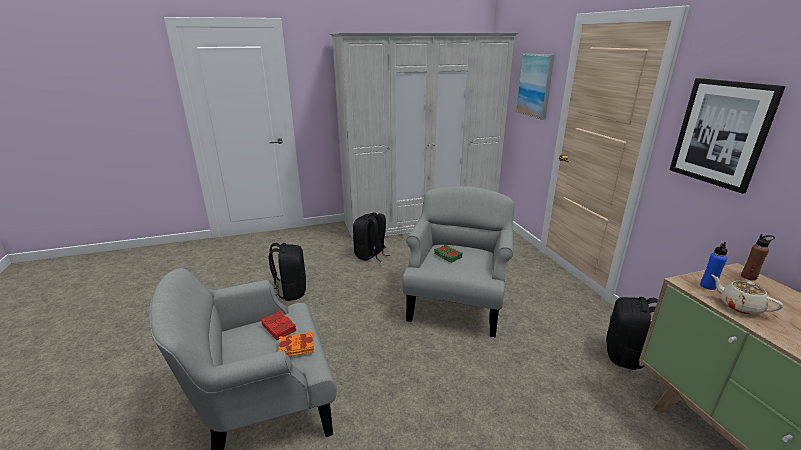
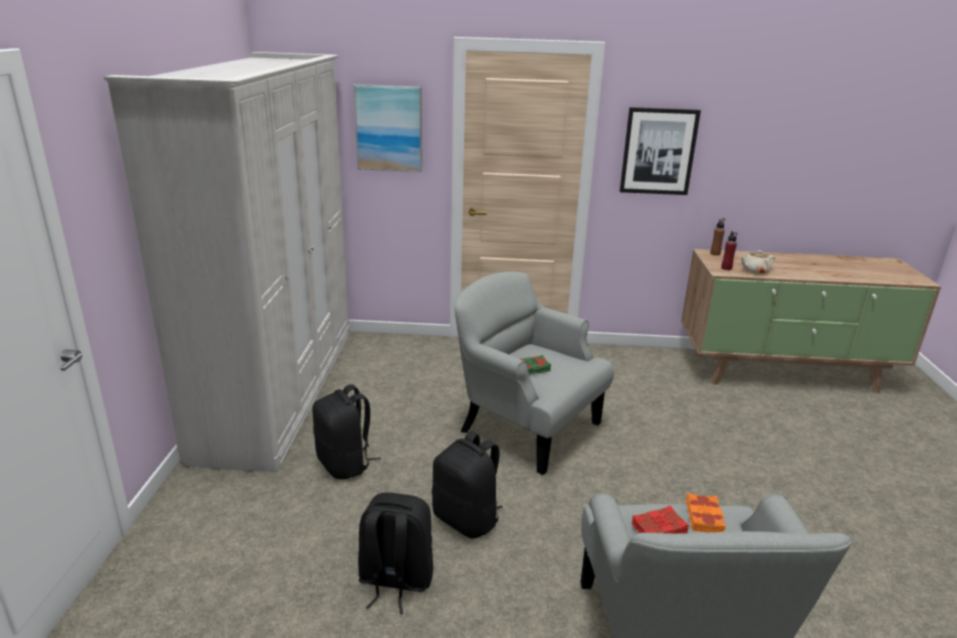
camera: 70 degrees left, 0 degrees up
black backpack [606,297,658,370] -> black backpack moved to [432,431,502,539]
blue bottle [700,242,728,290] -> red bottle [721,231,737,270]

